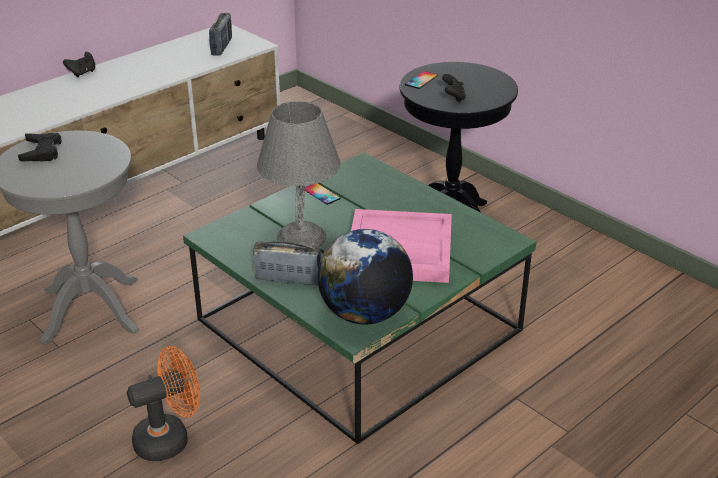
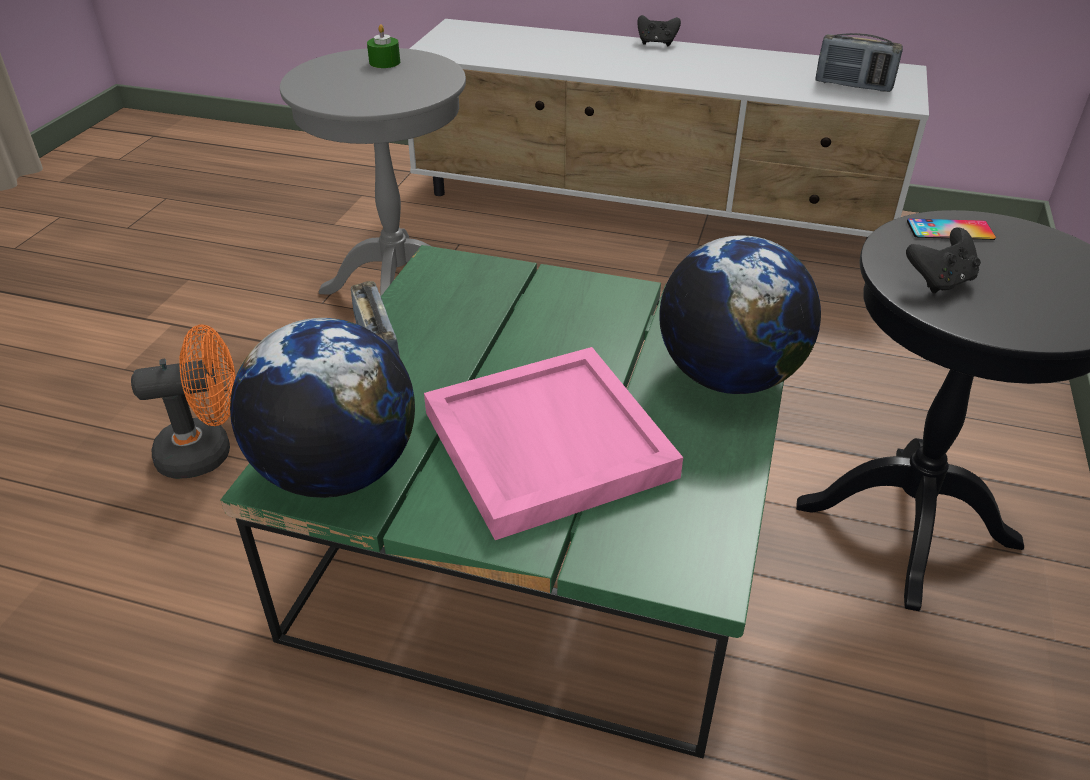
camera: 60 degrees right, 5 degrees up
black game controller [18,133,61,162] -> green candle [367,24,400,68]
orange fan [127,346,200,461] -> orange fan turned 45 degrees counterclockwise [131,324,236,479]
radio [209,13,232,56] -> radio turned 45 degrees clockwise [815,33,903,92]
grey table lamp [257,101,341,247] -> none
phone [305,183,341,205] -> none
none -> globe [659,235,821,394]

